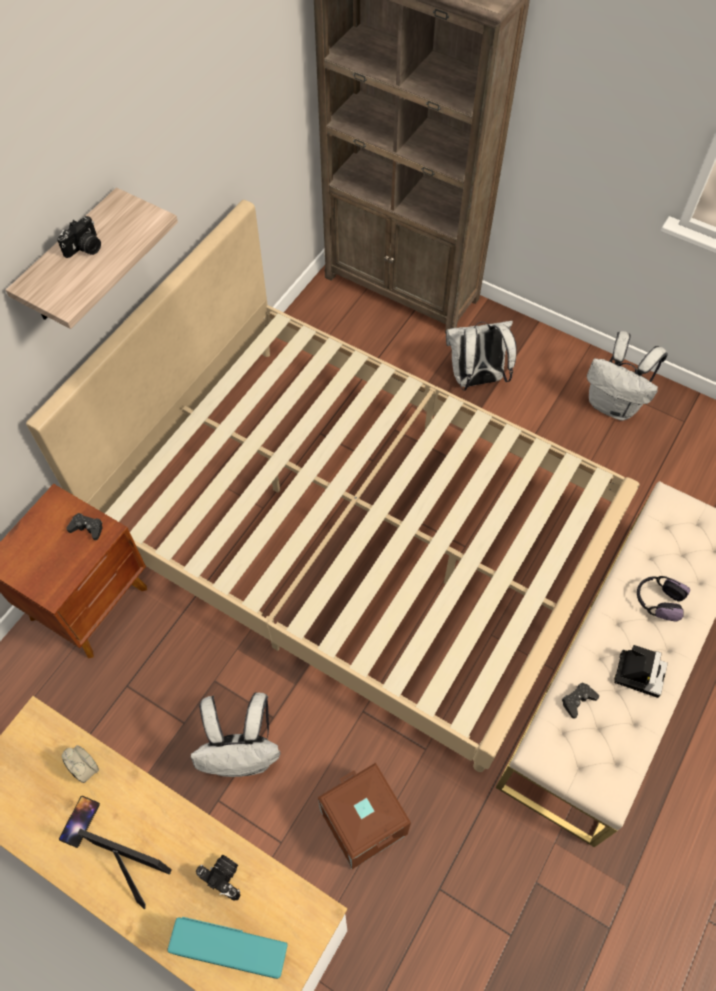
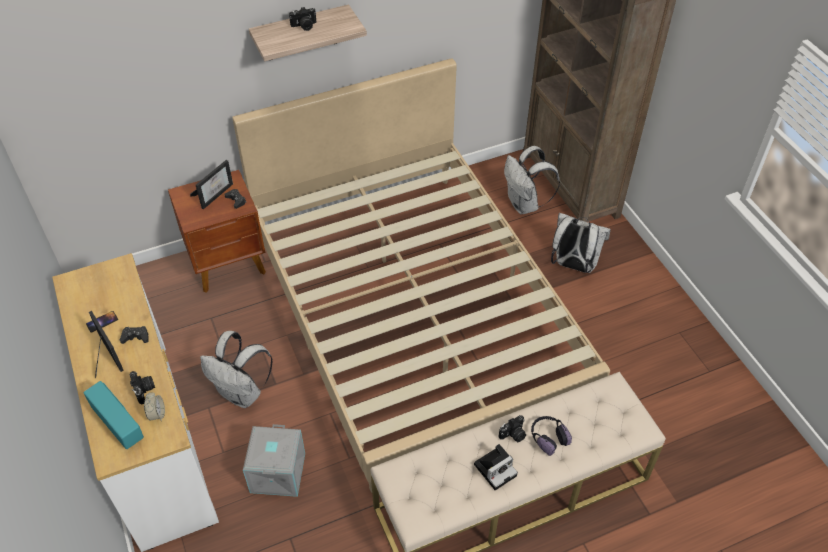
camera: 35 degrees right, 10 degrees down
alarm clock [62,745,99,783] -> alarm clock moved to [144,392,165,421]
brown storage box [318,763,411,869] -> grey storage box [243,424,305,497]
black game controller [562,683,599,719] -> black game controller moved to [120,326,148,344]
white backpack [587,331,668,421] -> white backpack moved to [504,146,560,214]
none -> picture frame [190,160,233,209]
none -> camera [498,415,526,442]

